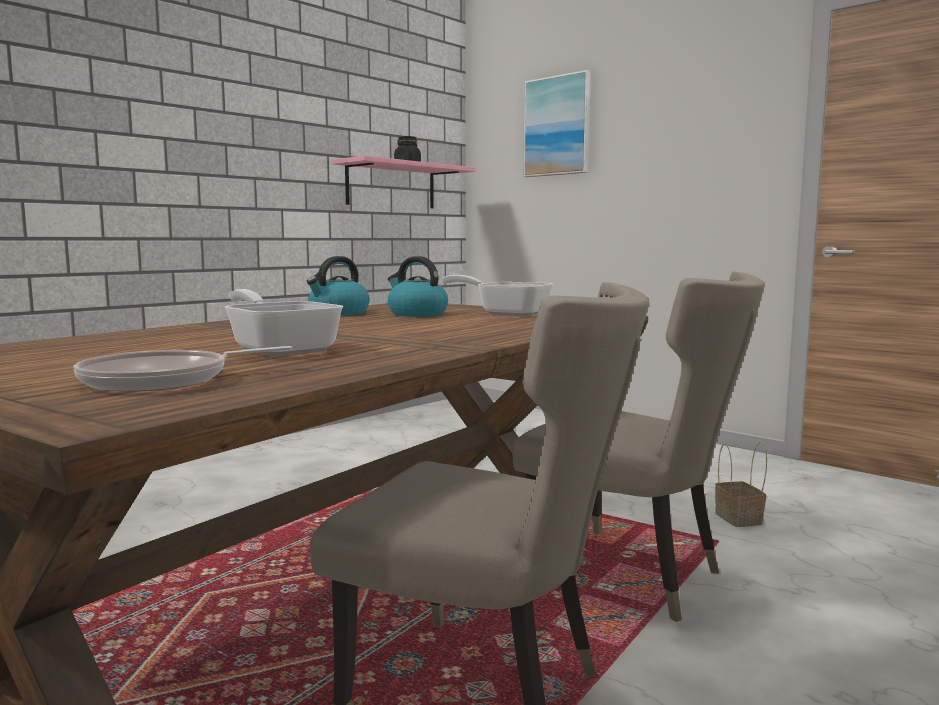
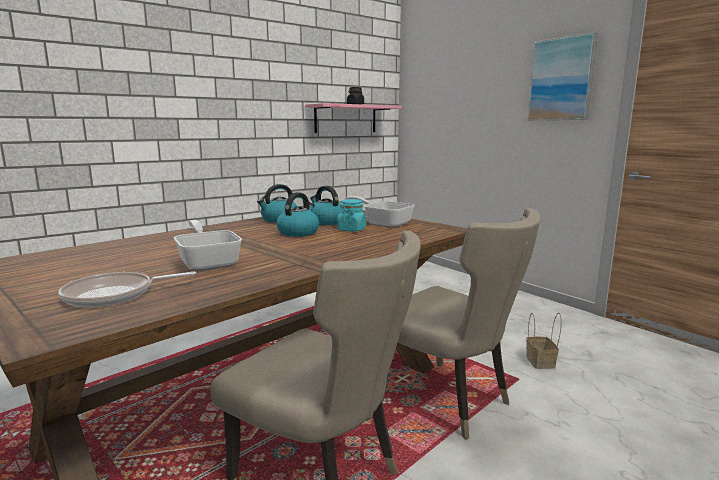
camera: 10 degrees right, 5 degrees up
picture [523,70,591,177] -> picture moved to [528,32,598,120]
none -> kettle [276,192,319,237]
none -> turquoise jar [337,199,366,232]

